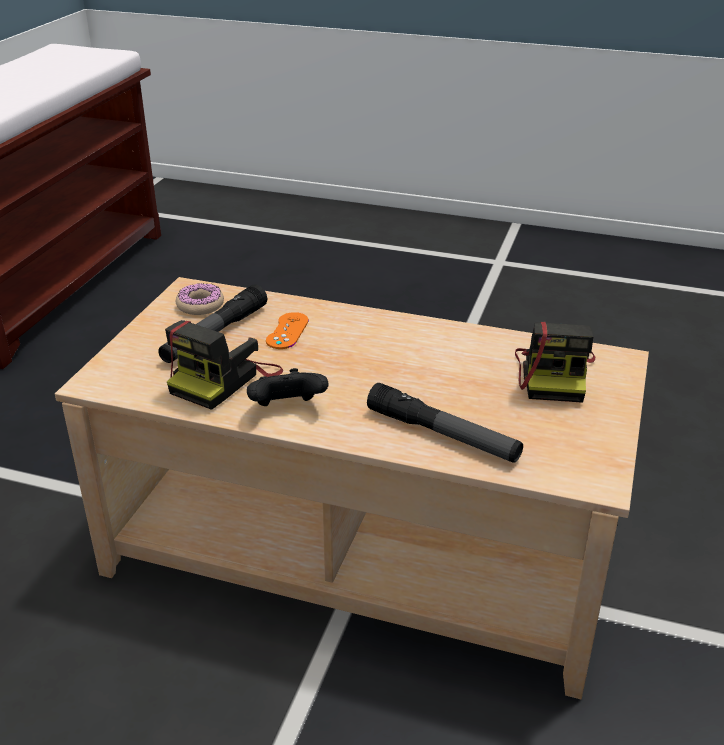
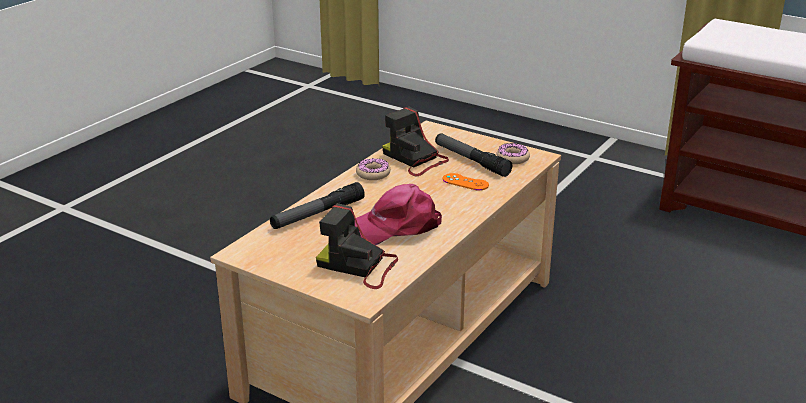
camera: 105 degrees right, 5 degrees down
black game controller [247,368,328,406] -> donut [356,158,391,180]
none -> pink cap [355,184,442,245]

